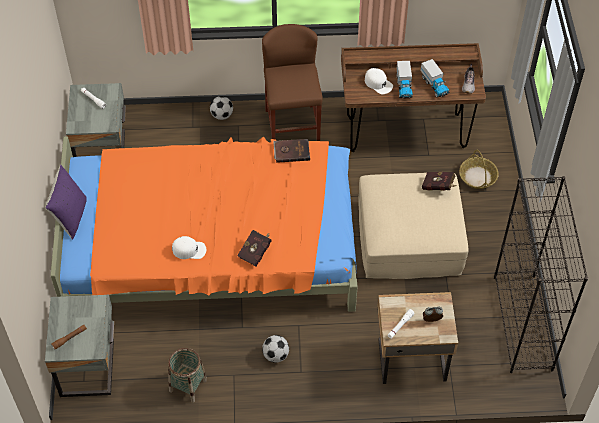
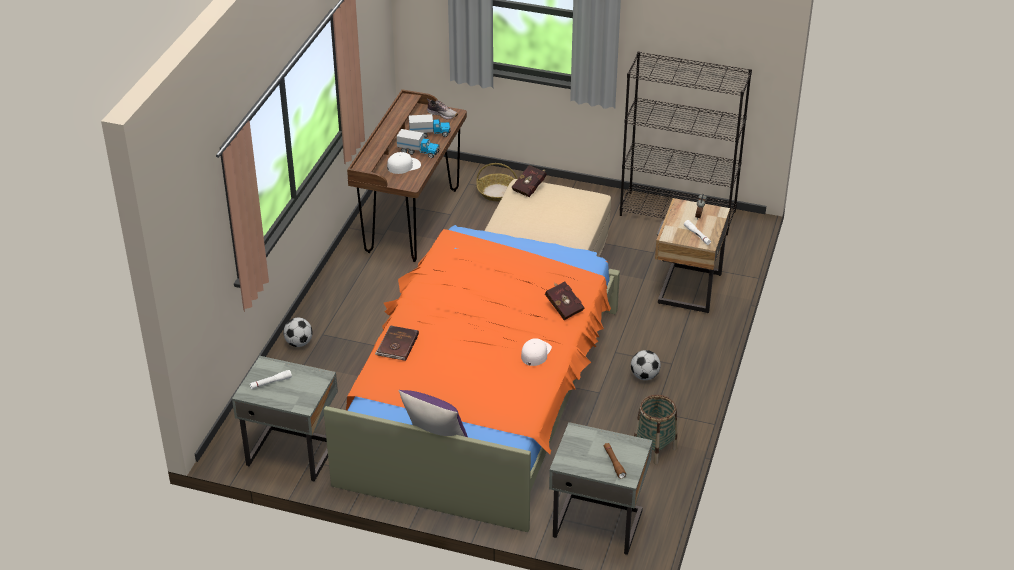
camera: 70 degrees left, 15 degrees down
brown stool [262,24,323,141] -> none
brown book [273,139,310,163] -> brown book moved to [375,325,419,361]

